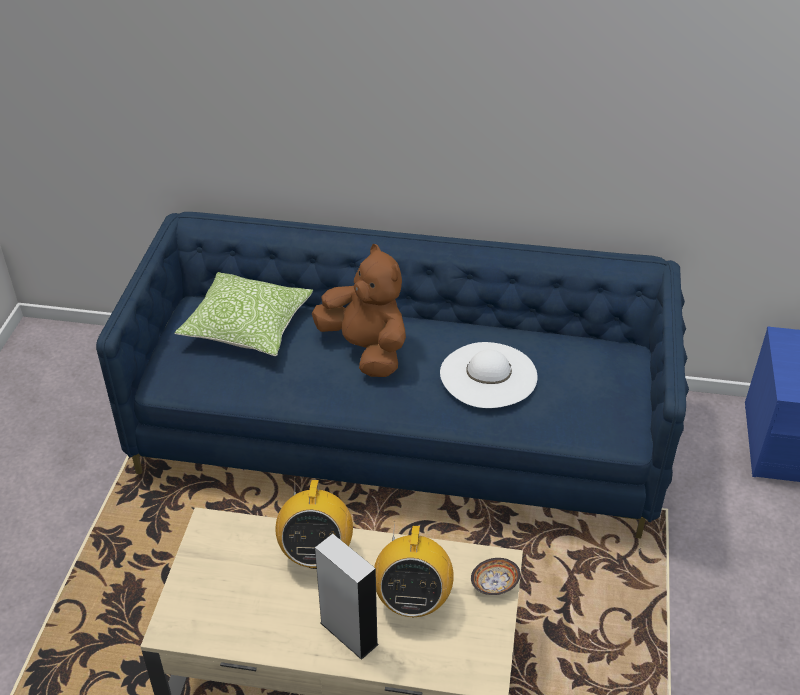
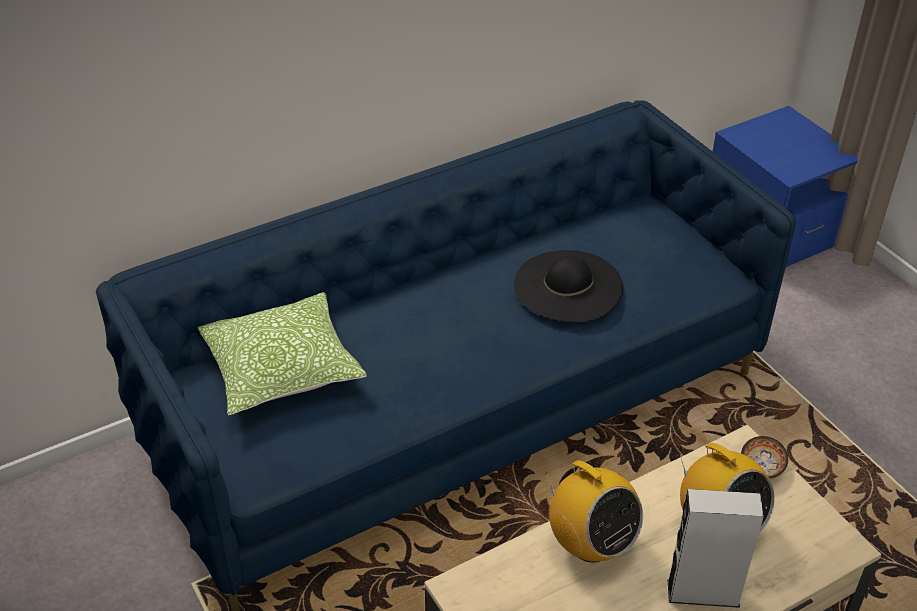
camera: 40 degrees left, 0 degrees up
brown plush toy [312,244,406,377] -> none
white hat [440,342,538,408] -> black hat [514,250,623,322]

